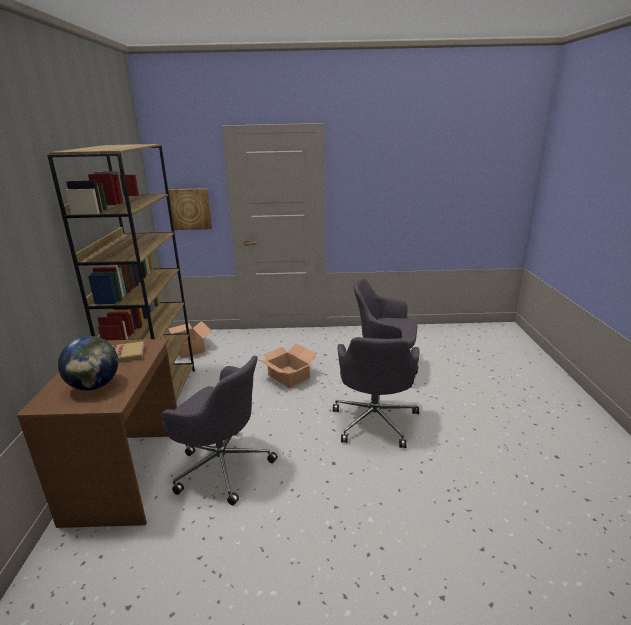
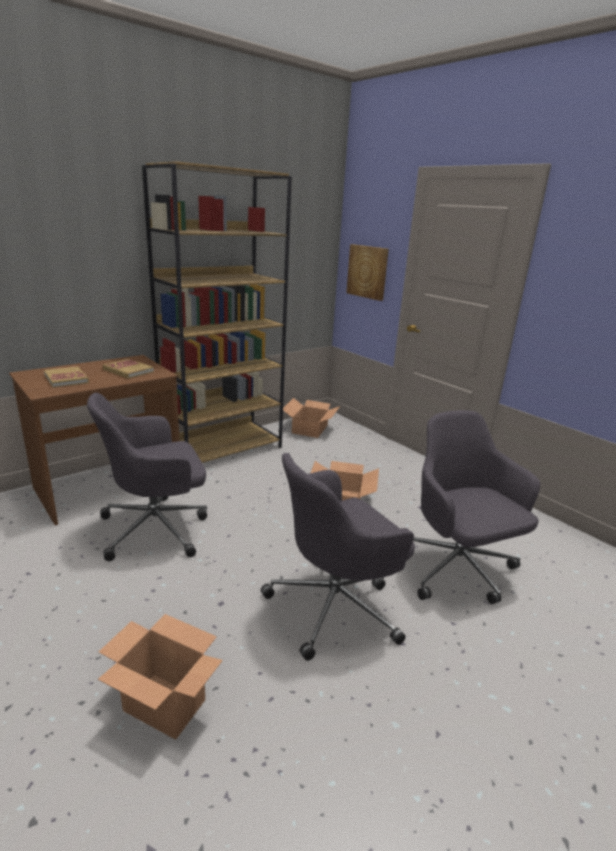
camera: 50 degrees right, 0 degrees up
globe [58,336,118,391] -> book [44,366,89,388]
grey office chair [162,356,278,505] -> grey office chair turned 75 degrees clockwise [87,393,207,561]
none -> cardboard box [98,614,223,740]

